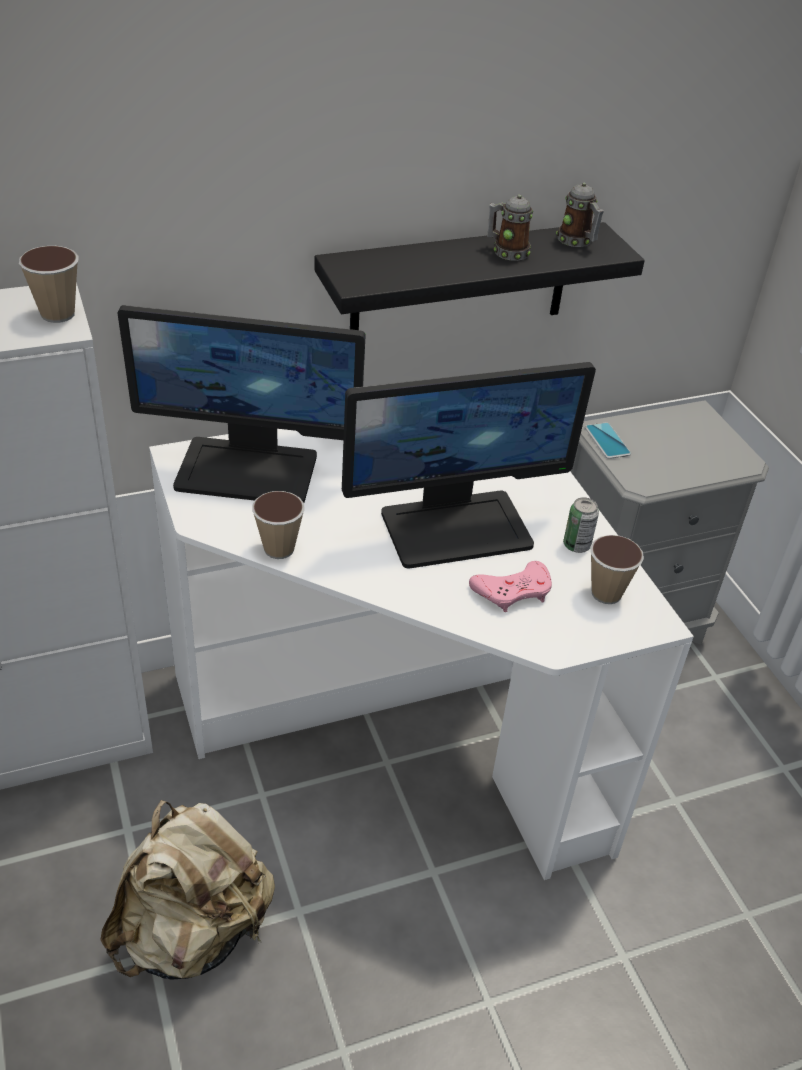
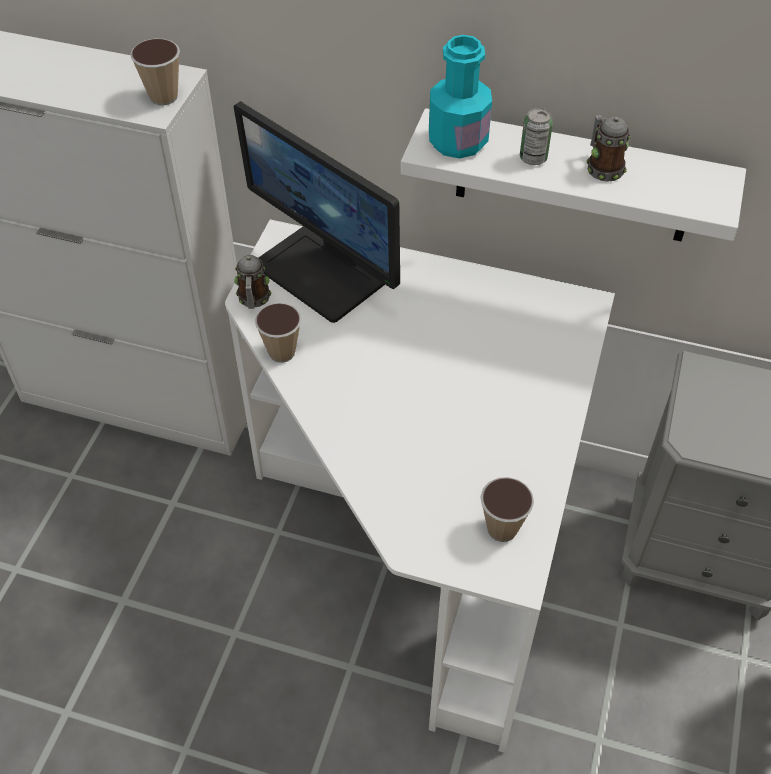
camera: 40 degrees right, 10 degrees up
beige backpack [100,800,275,980] -> none
black shelf [314,222,645,330] -> white shelf [401,108,746,241]
monitor [342,362,596,569] -> none
pink game controller [469,561,552,612] -> none
mug [556,183,604,247] -> mug moved to [234,255,271,309]
can [563,497,599,553] -> can moved to [520,108,553,165]
phone [585,422,631,459] -> none
none -> turquoise bottle [429,35,492,159]

